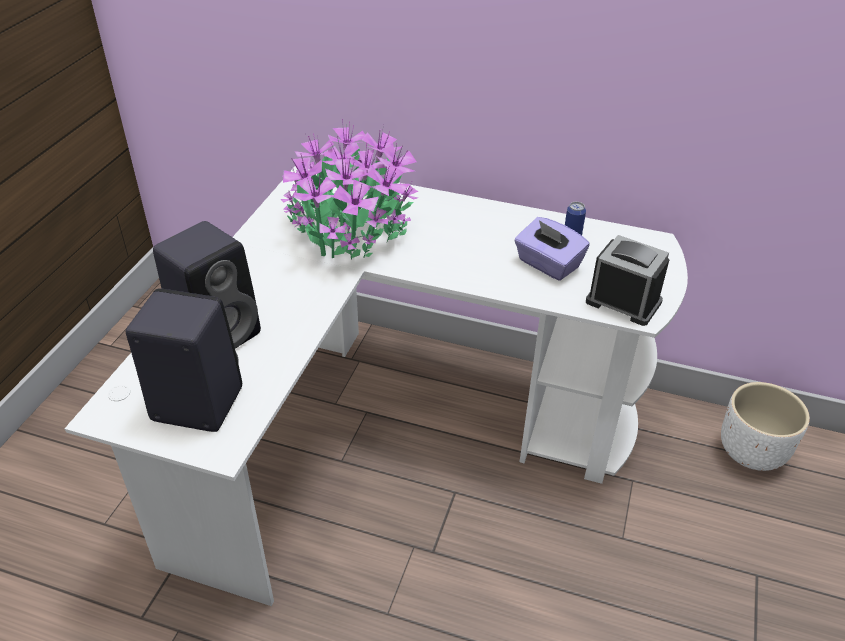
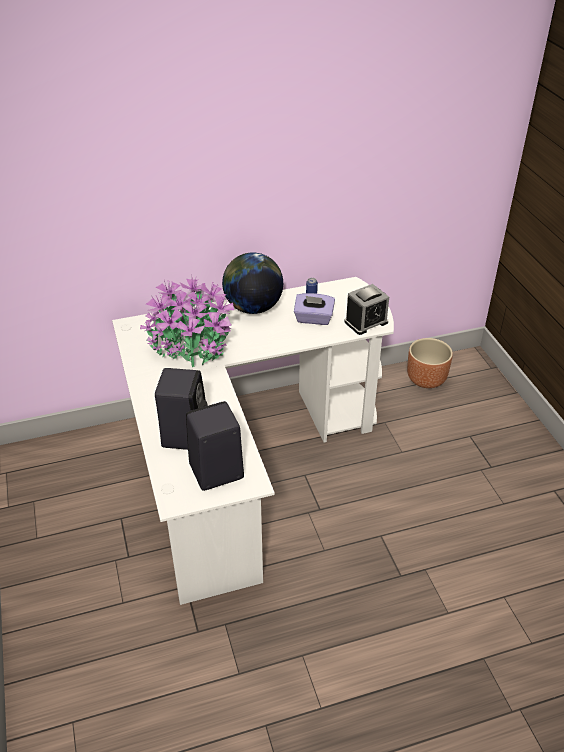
camera: 35 degrees left, 0 degrees up
alarm clock [586,235,669,326] -> alarm clock turned 150 degrees clockwise [344,284,389,335]
white planter [721,382,810,471] -> brown planter [407,338,453,388]
none -> globe [222,252,283,314]

